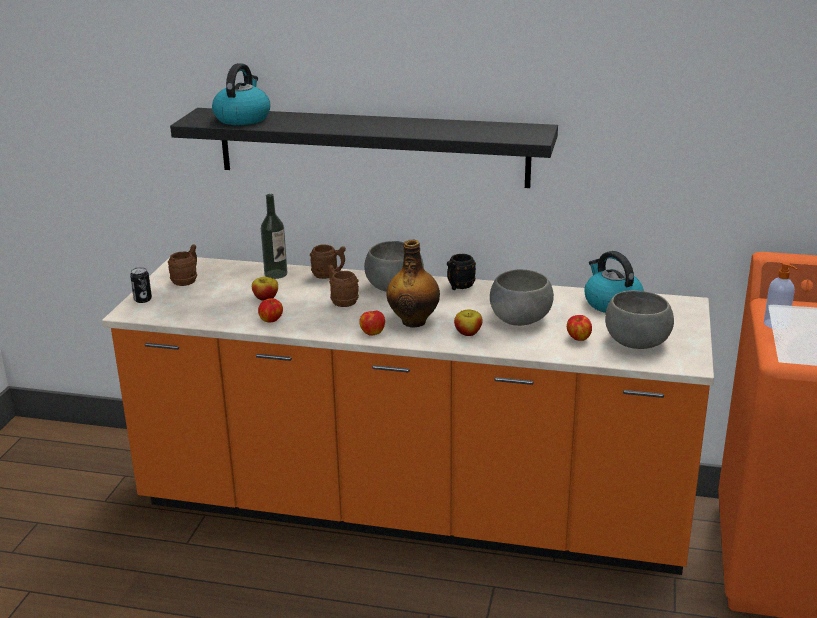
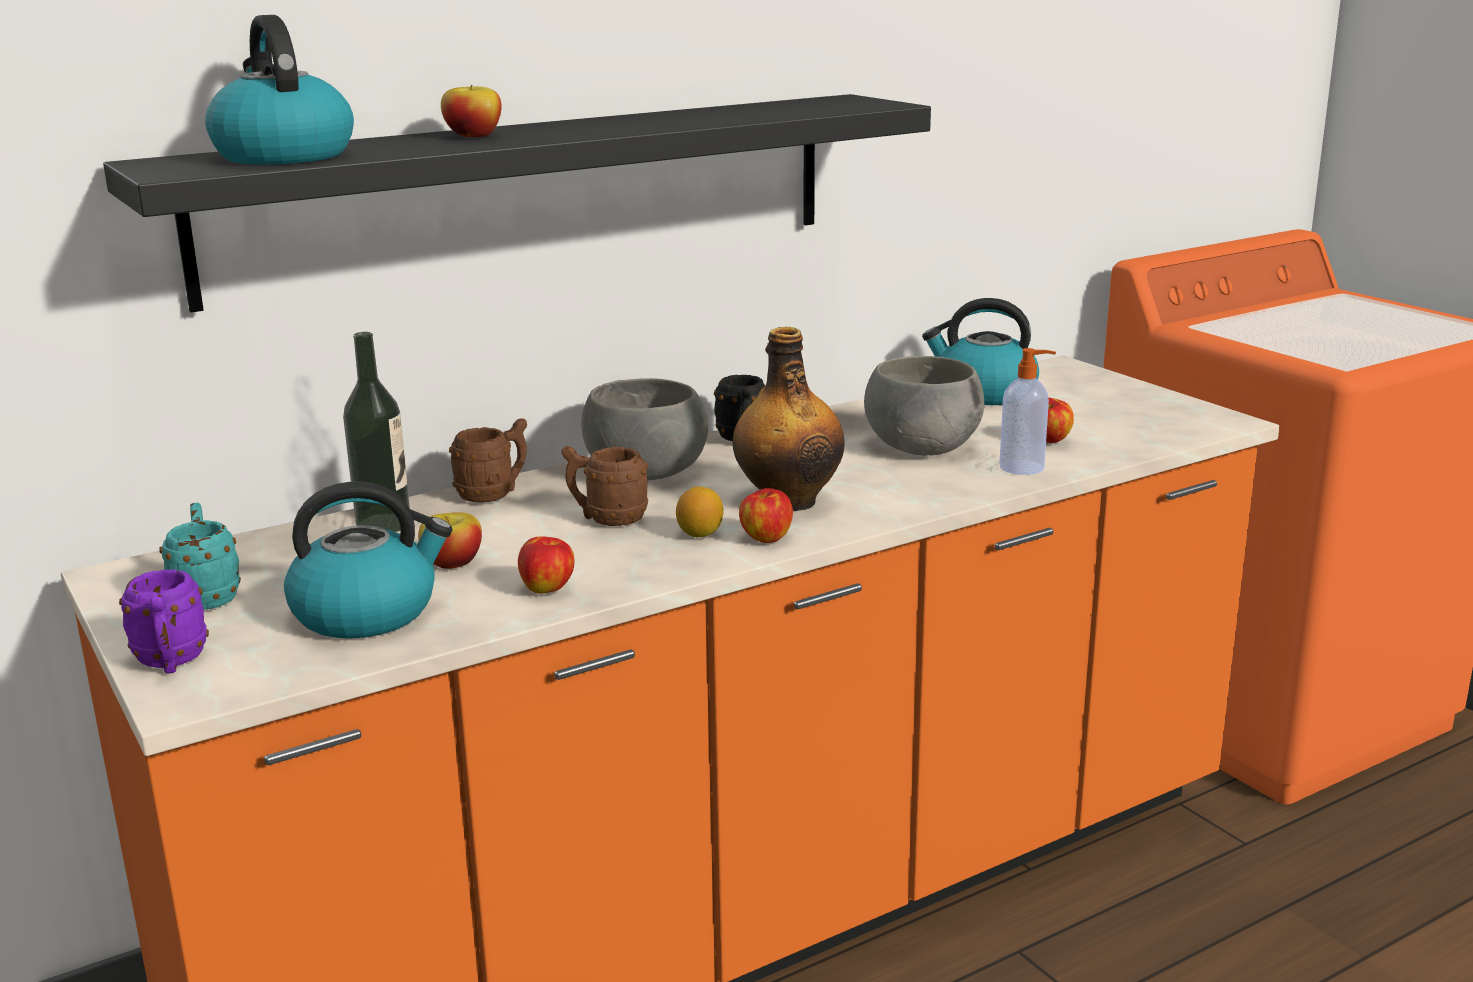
camera: 45 degrees left, 5 degrees down
can [130,267,152,303] -> purple mug [119,570,209,673]
brown mug [168,245,197,286] -> turquoise mug [160,503,241,610]
apple [454,310,483,336] -> apple moved to [441,85,502,137]
grey bowl [605,290,674,349] -> none
soap dispenser [764,262,797,329] -> soap dispenser moved to [999,348,1056,475]
none -> kettle [284,481,452,639]
none -> lemon [676,487,724,537]

